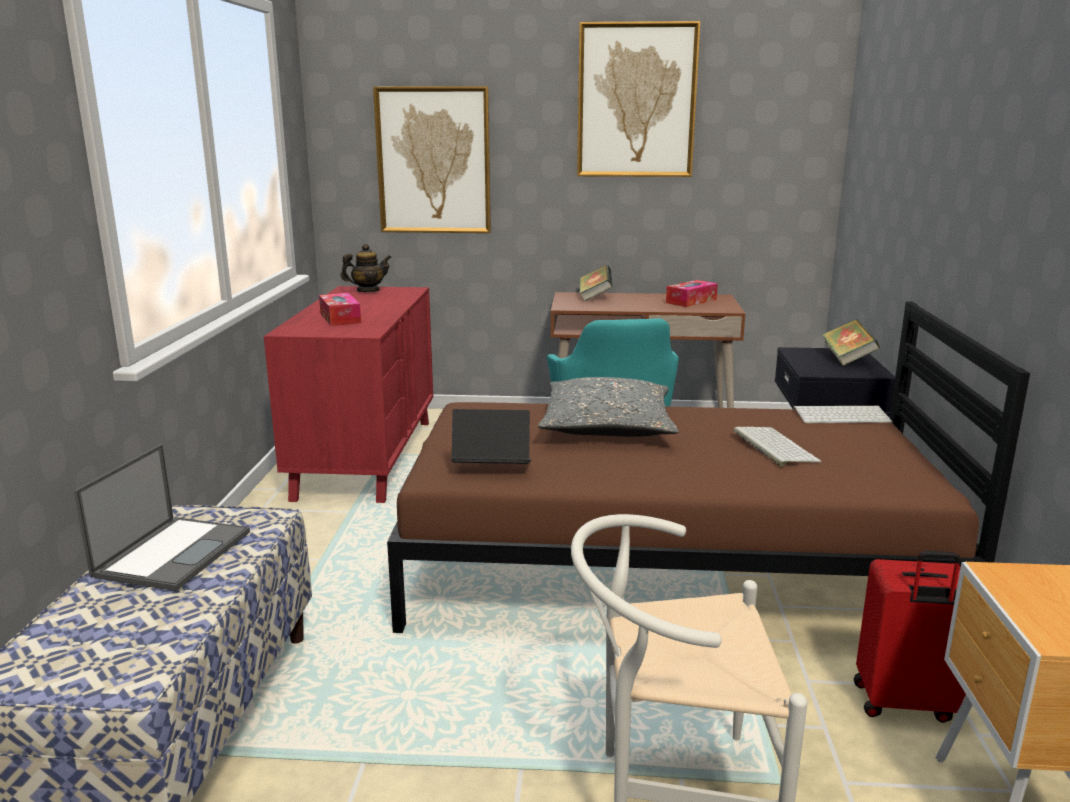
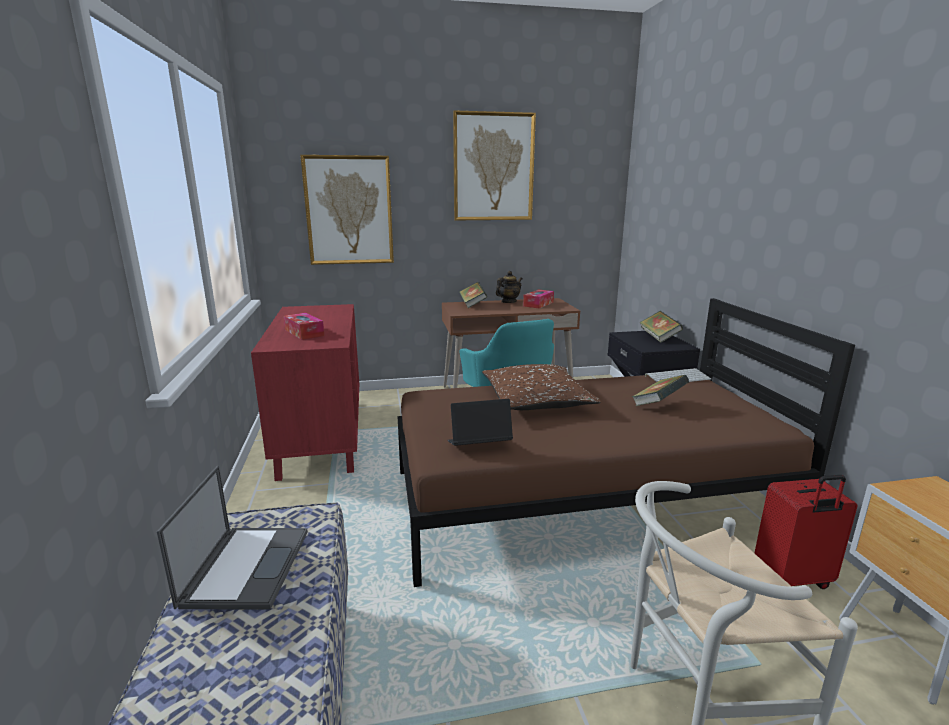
camera: 15 degrees left, 0 degrees up
teapot [341,244,392,292] -> teapot moved to [496,271,523,303]
grey pillow [538,377,679,437] -> brown pillow [482,364,601,410]
keyboard [733,427,822,467] -> book [632,375,689,406]

